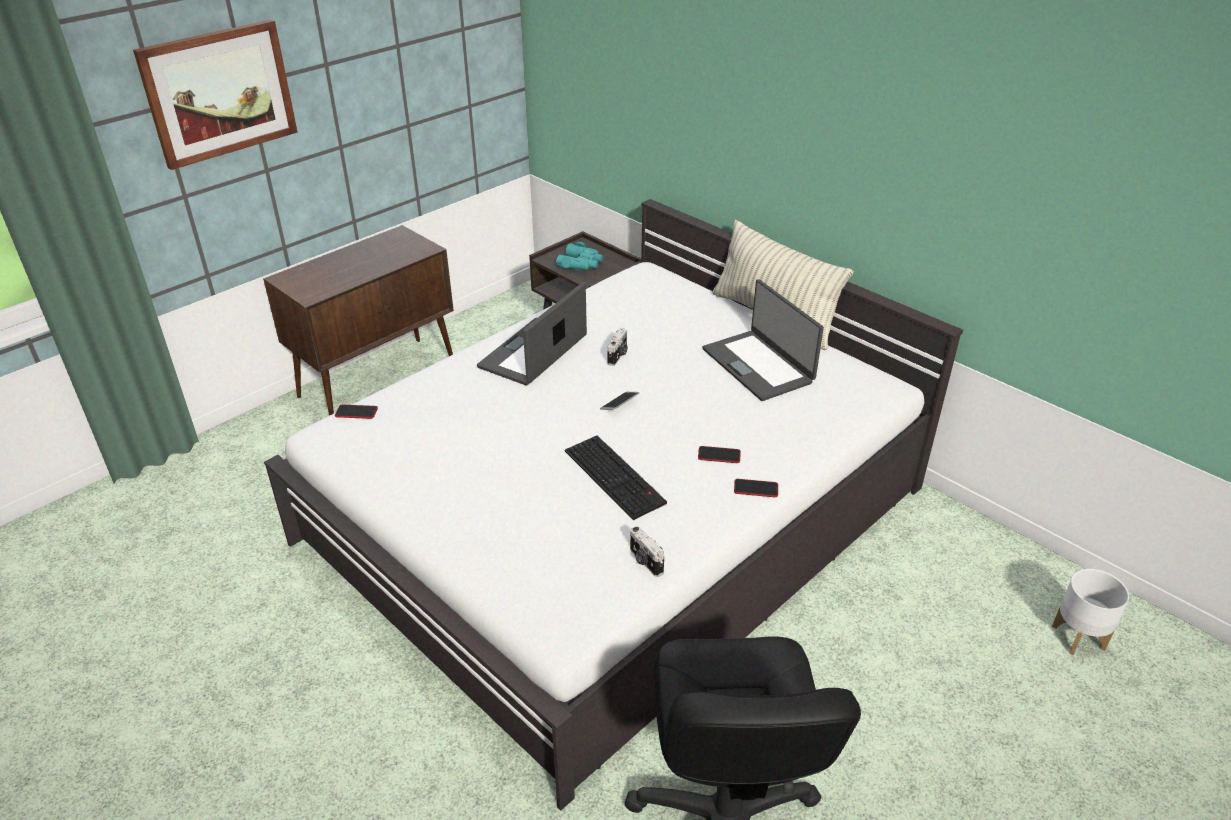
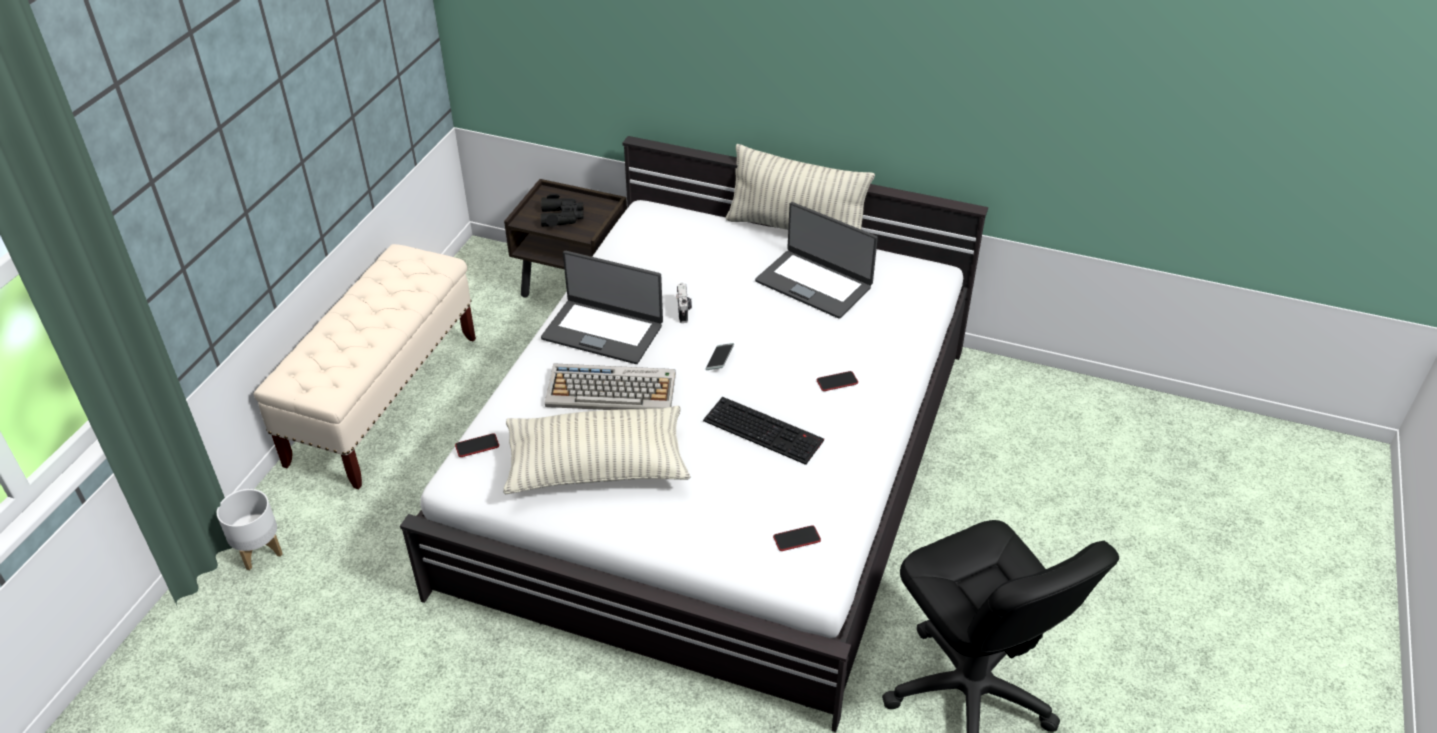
camera: 25 degrees left, 5 degrees up
picture [133,20,298,170] -> none
brown cabinet [263,225,454,416] -> beige bench [254,244,476,489]
laptop [477,282,587,385] -> laptop turned 75 degrees counterclockwise [541,251,663,364]
turquoise binoculars [556,242,603,270] -> black binoculars [540,194,584,227]
camera [630,526,664,577] -> none
phone [734,479,778,497] -> phone moved to [773,525,821,551]
white planter [1052,569,1129,655] -> white planter moved to [217,489,283,570]
none -> pillow [503,406,691,494]
none -> keyboard [545,363,676,410]

